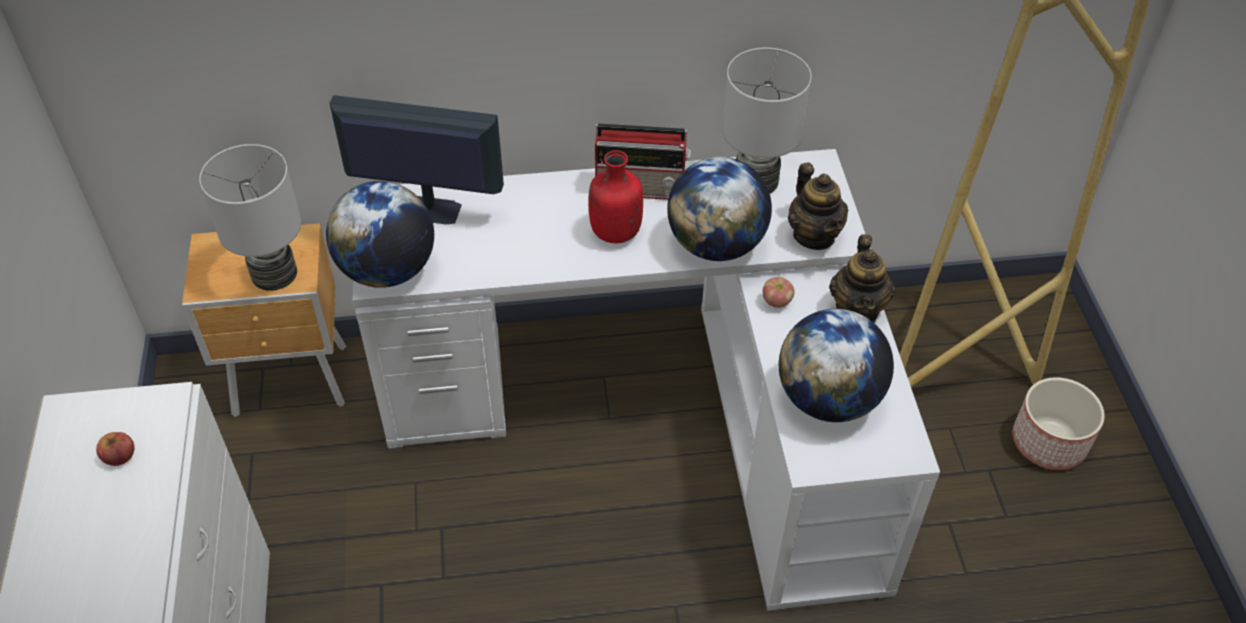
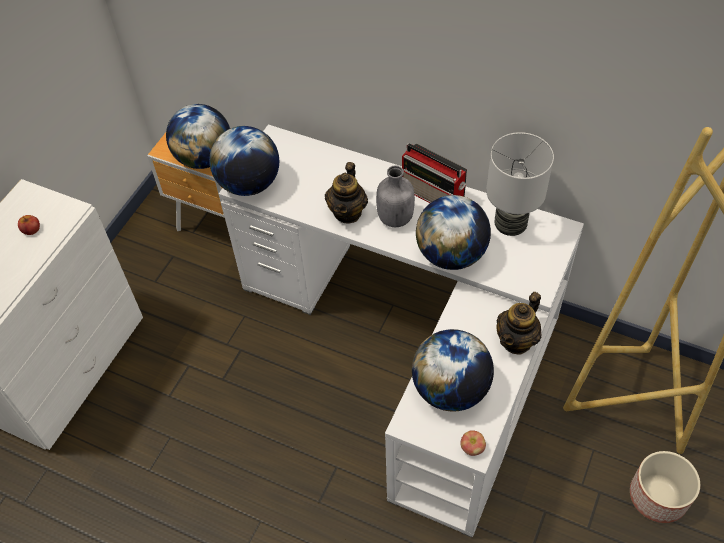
camera: 35 degrees right, 5 degrees up
grey table lamp [199,144,301,291] -> globe [166,104,230,169]
monitor [330,95,504,225] -> none
red bottle [588,150,643,243] -> grey bottle [376,165,415,227]
apple [763,277,795,308] -> apple moved to [460,430,486,456]
teapot [788,163,848,250] -> teapot moved to [325,162,368,223]

